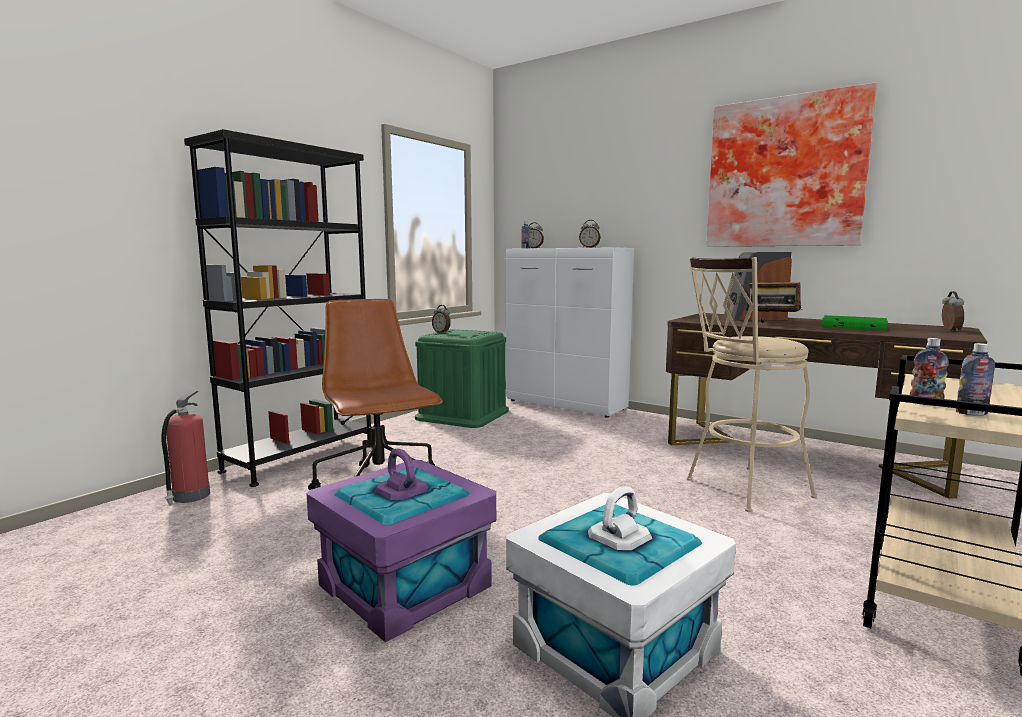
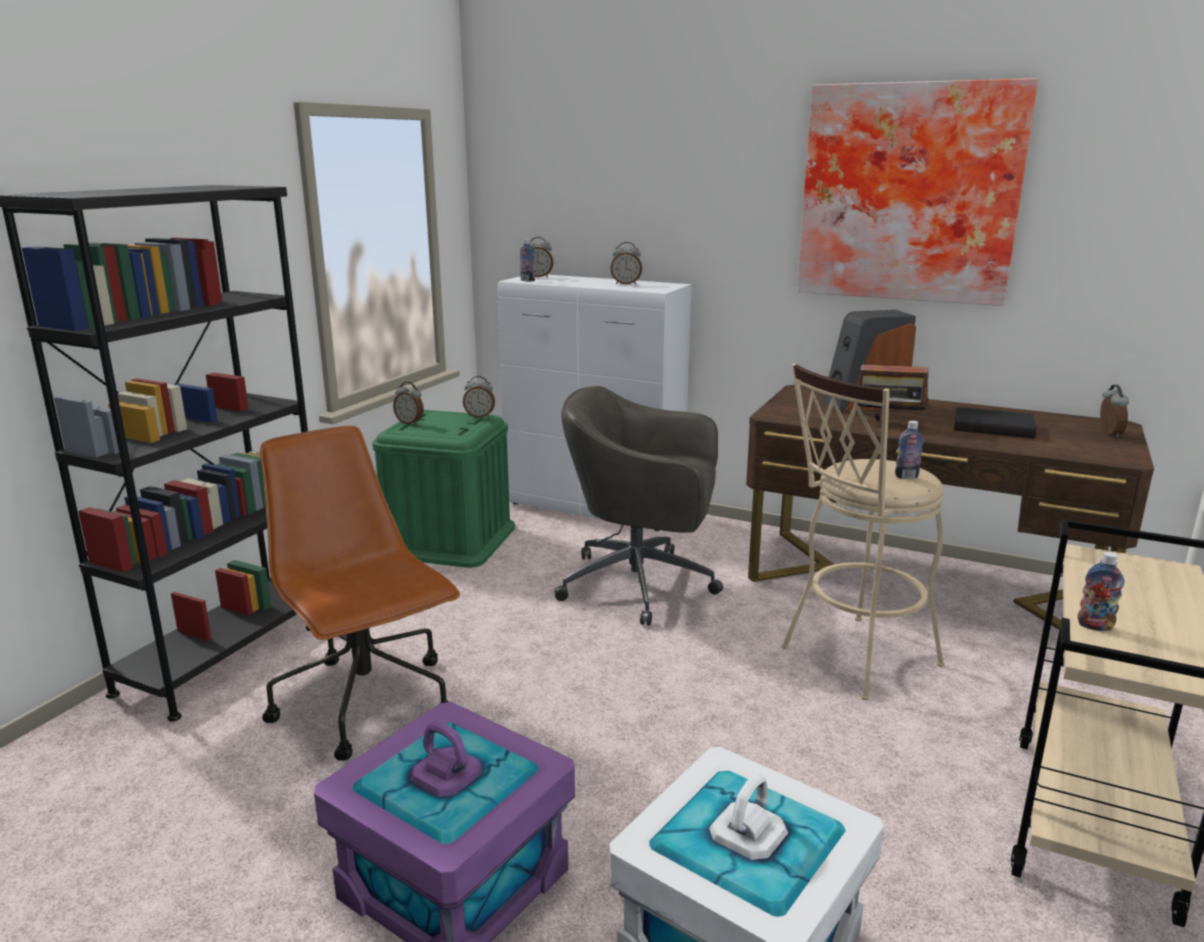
camera: 10 degrees left, 10 degrees up
fire extinguisher [162,391,210,506] -> none
green book [822,315,888,331] -> black book [954,407,1037,439]
bottle [956,343,995,415] -> bottle moved to [895,421,923,479]
none -> alarm clock [463,376,495,418]
none -> grey office chair [555,386,723,626]

